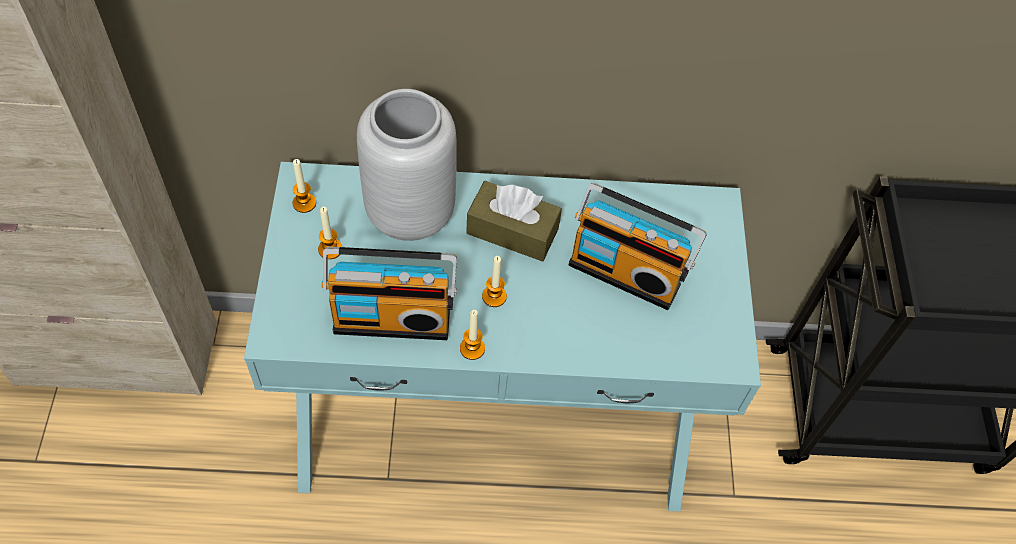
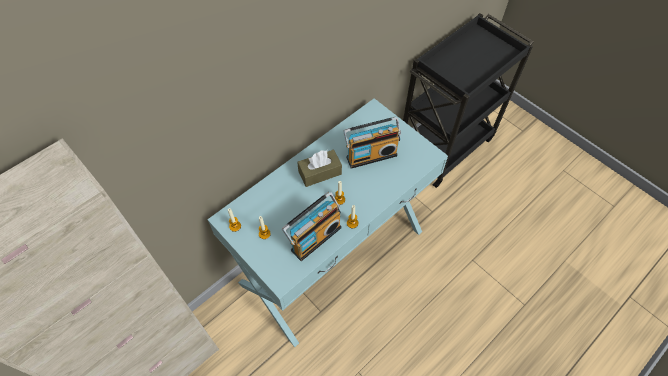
camera: 40 degrees left, 0 degrees up
grey vase [357,89,457,241] -> none

